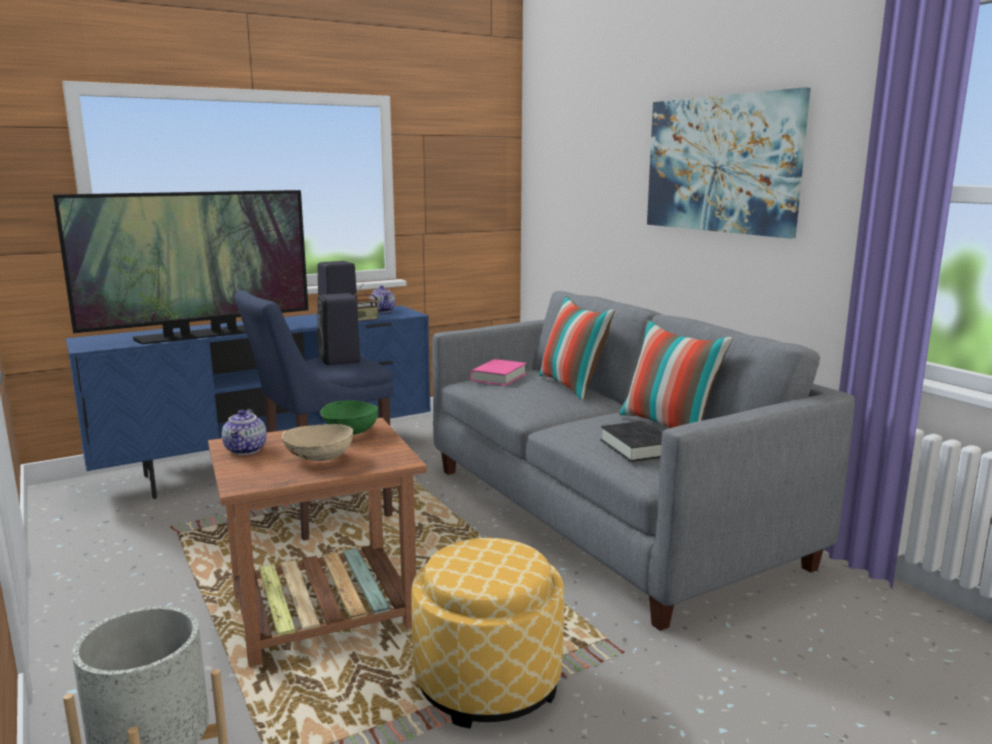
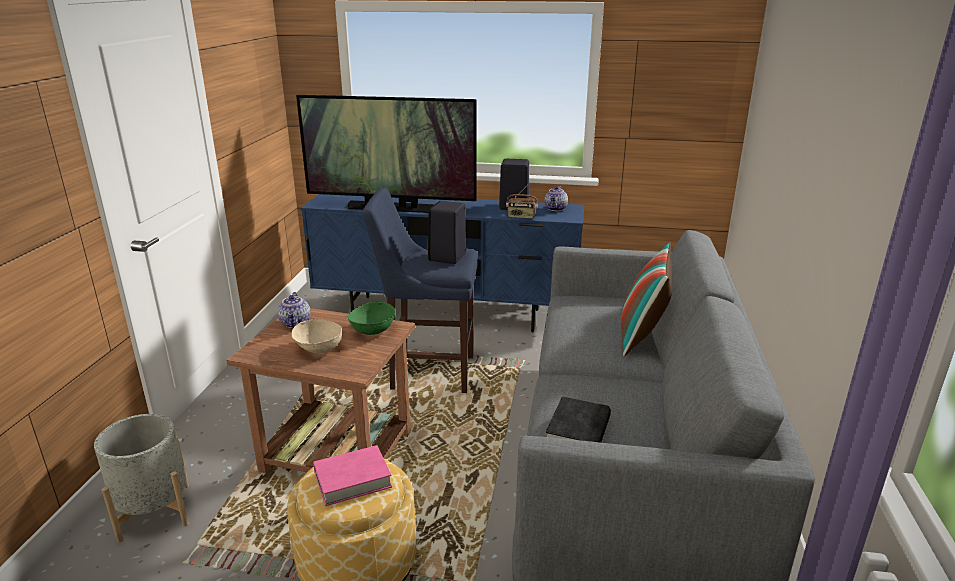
camera: 40 degrees right, 10 degrees up
teapot [222,409,267,455] -> teapot turned 45 degrees counterclockwise [278,292,311,328]
pink book [470,359,526,386] -> pink book moved to [313,445,392,506]
pillow [619,320,733,428] -> none
picture [647,87,811,239] -> none

